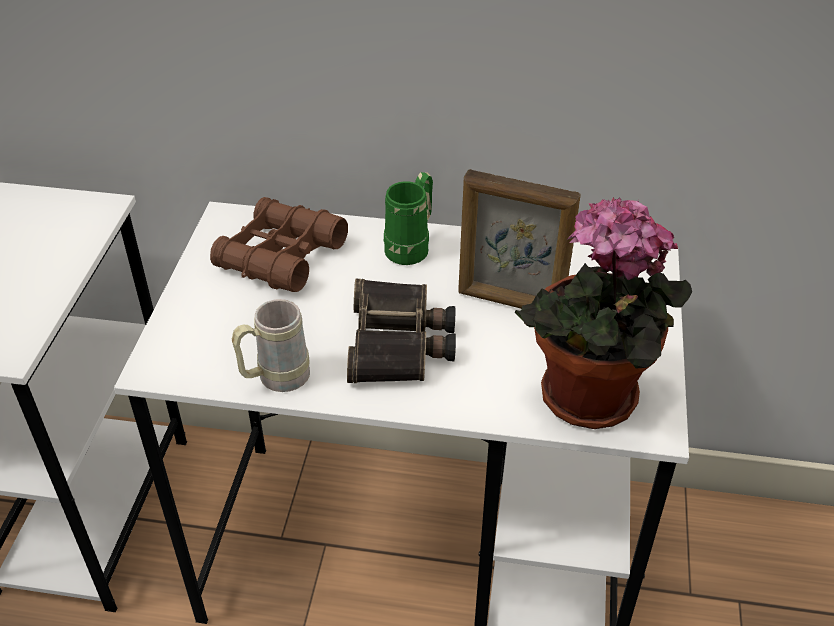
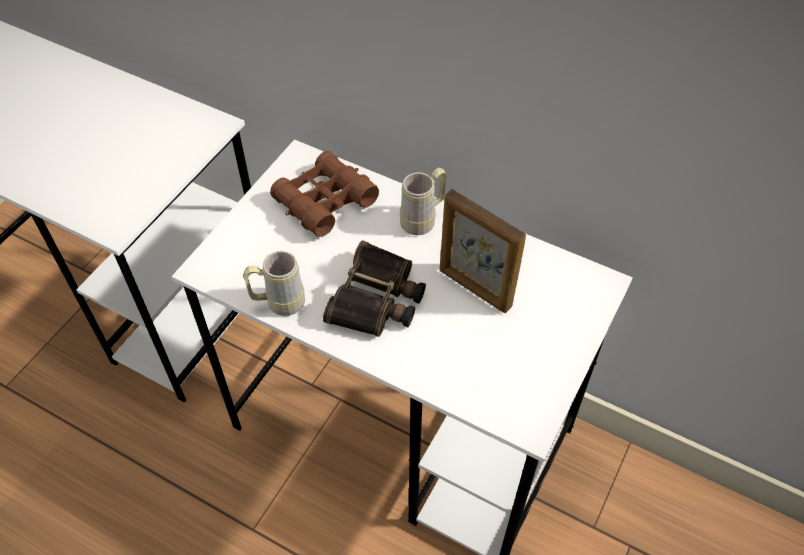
camera: 20 degrees right, 10 degrees up
green mug [384,172,433,265] -> beige mug [400,168,447,235]
potted plant [514,197,692,429] -> none

